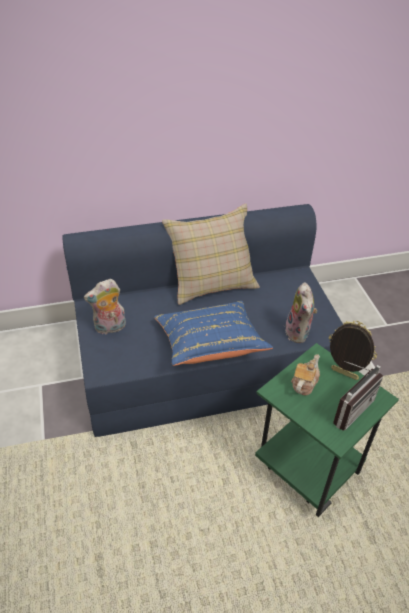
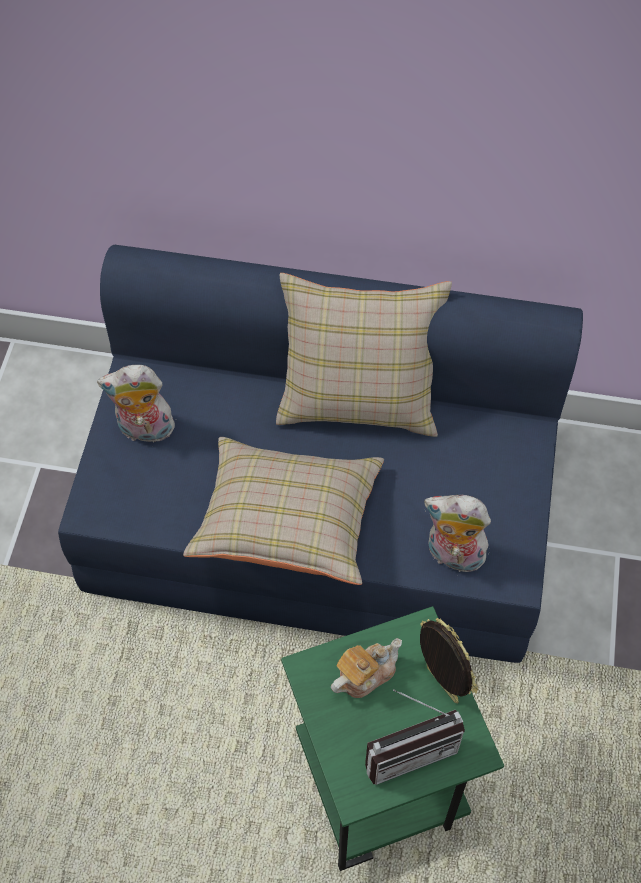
camera: 25 degrees right, 15 degrees up
blue pillow [154,301,273,366] -> beige pillow [183,437,384,585]
plush toy [285,282,318,343] -> plush toy turned 90 degrees clockwise [424,495,491,572]

